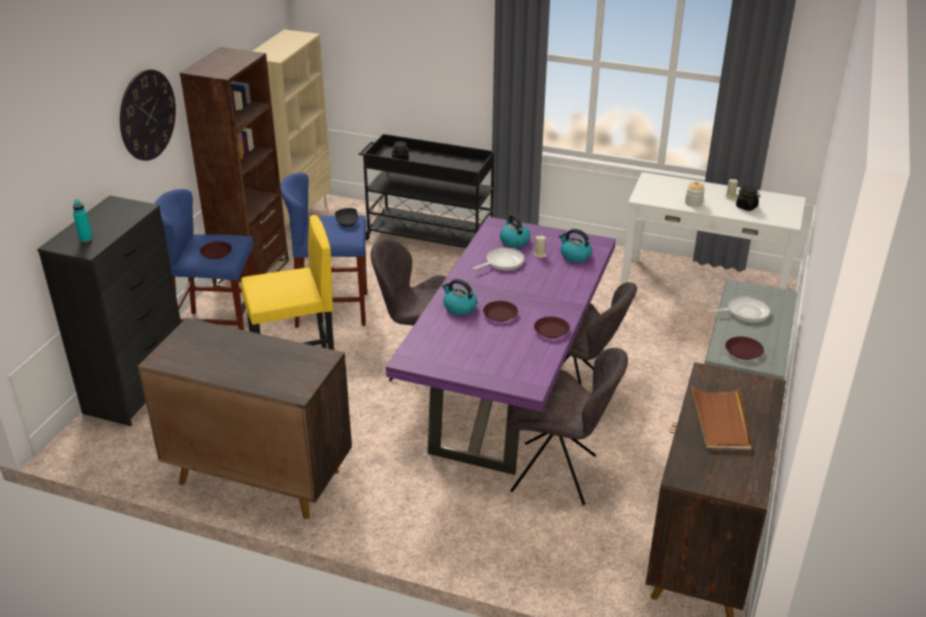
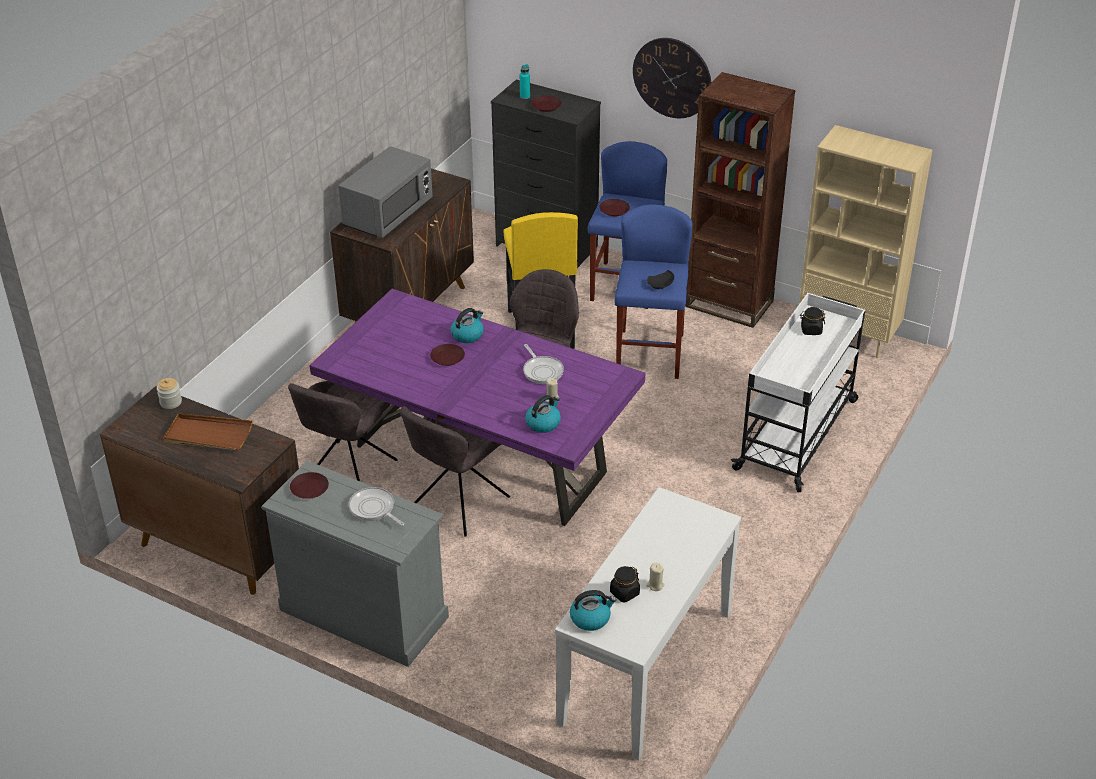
camera: 100 degrees right, 5 degrees up
black cart [359,134,494,248] -> white cart [731,293,865,492]
kettle [500,214,530,248] -> kettle moved to [570,590,616,631]
brown plate [534,317,570,338] -> brown plate moved to [532,96,562,112]
jar [685,181,705,207] -> jar moved to [157,378,182,409]
frying pan [708,296,771,323] -> frying pan turned 135 degrees clockwise [349,487,404,526]
none -> grey microwave [338,146,433,238]

